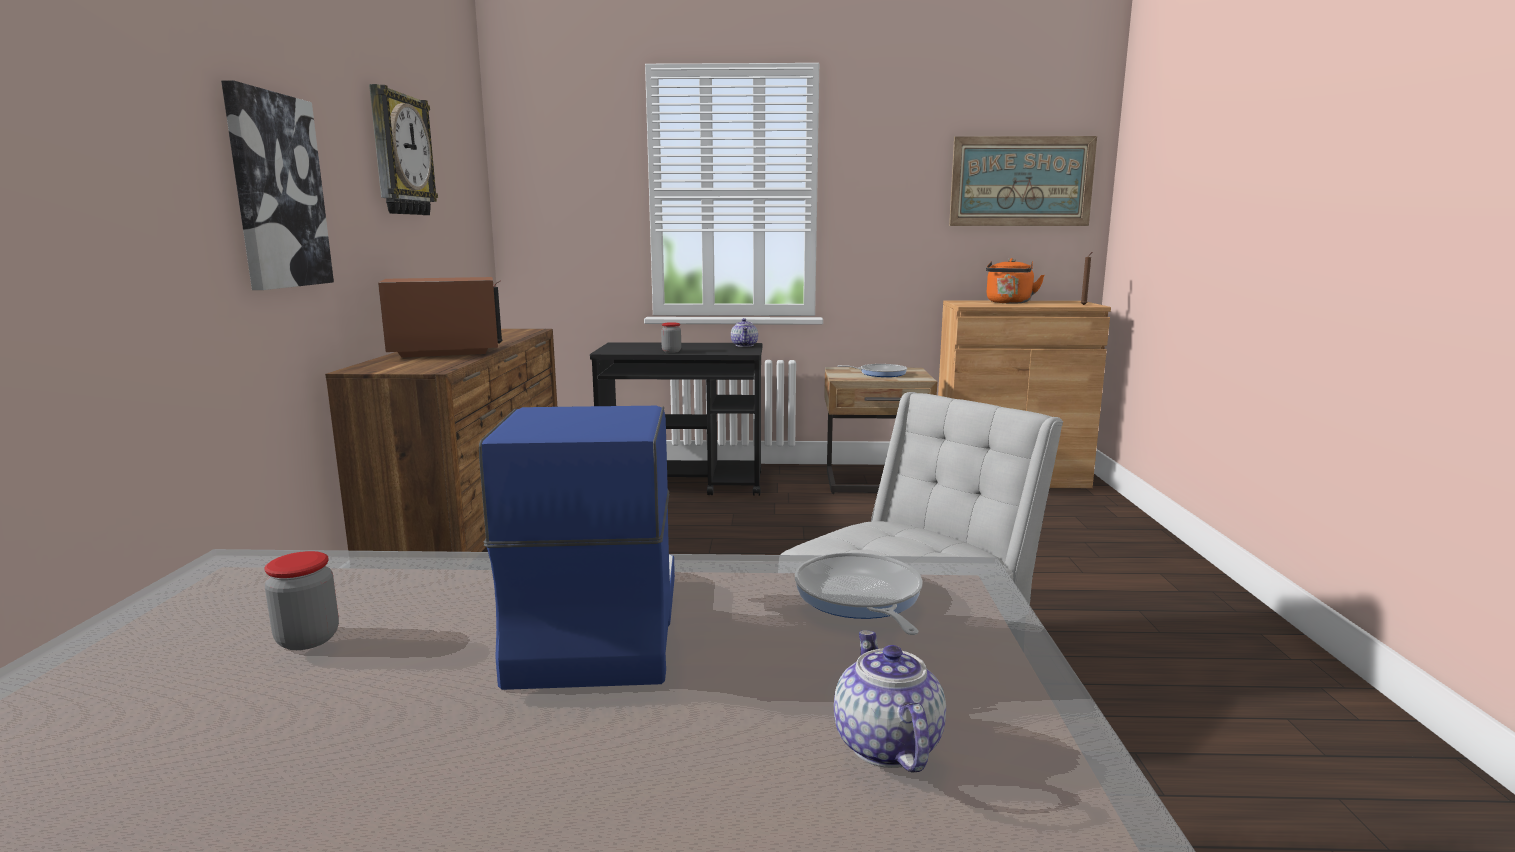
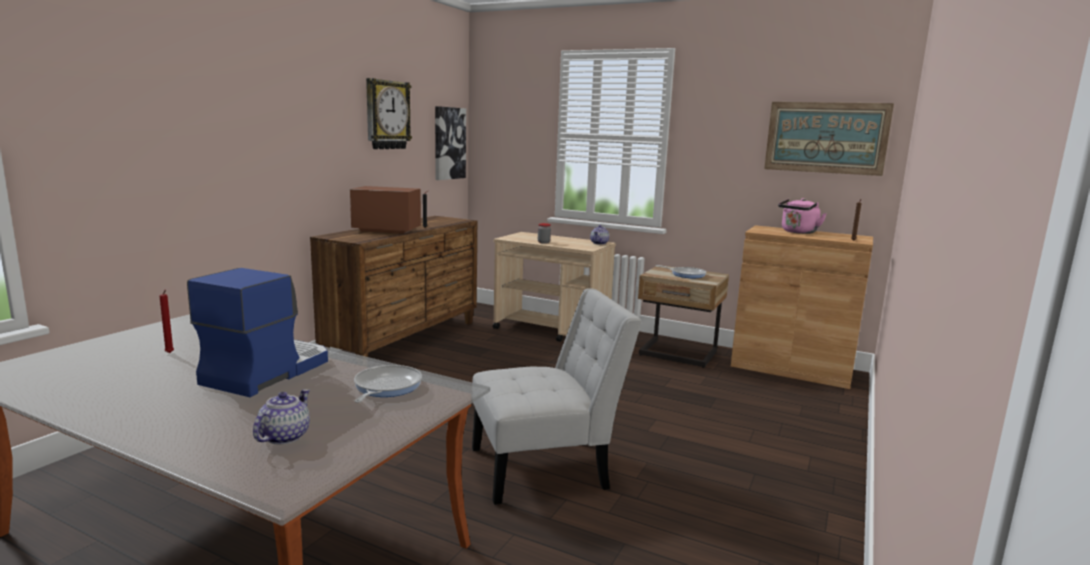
camera: 25 degrees right, 0 degrees up
picture [221,80,334,290] -> picture moved to [435,106,466,180]
jar [264,551,339,650] -> red candle [159,290,174,353]
black cart [590,342,762,496] -> beige cart [493,232,616,342]
orange kettle [986,258,1045,304] -> pink kettle [778,198,827,234]

